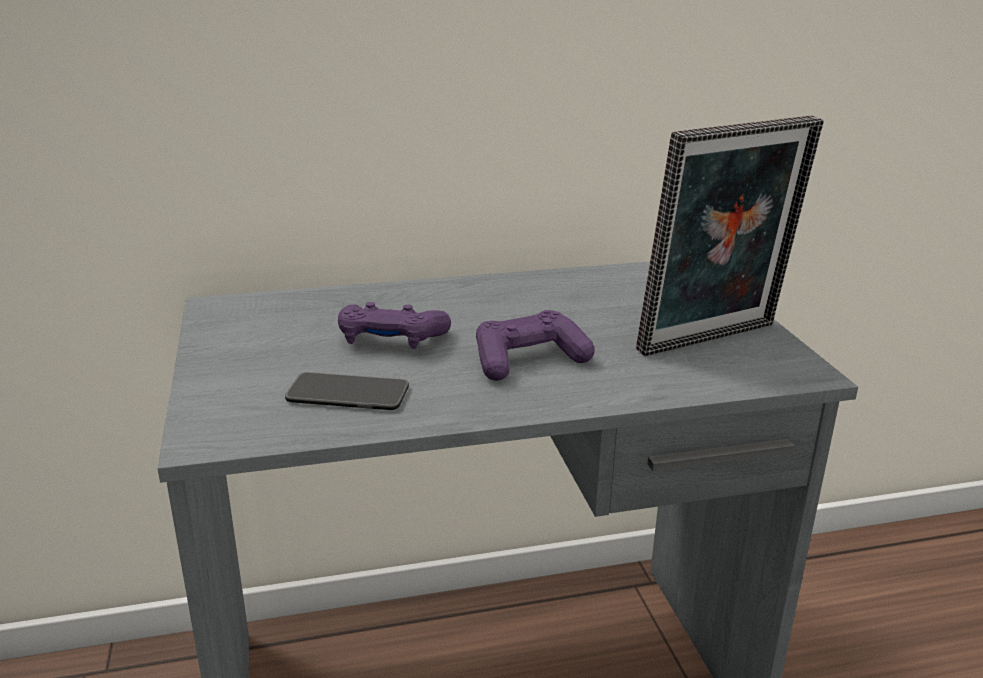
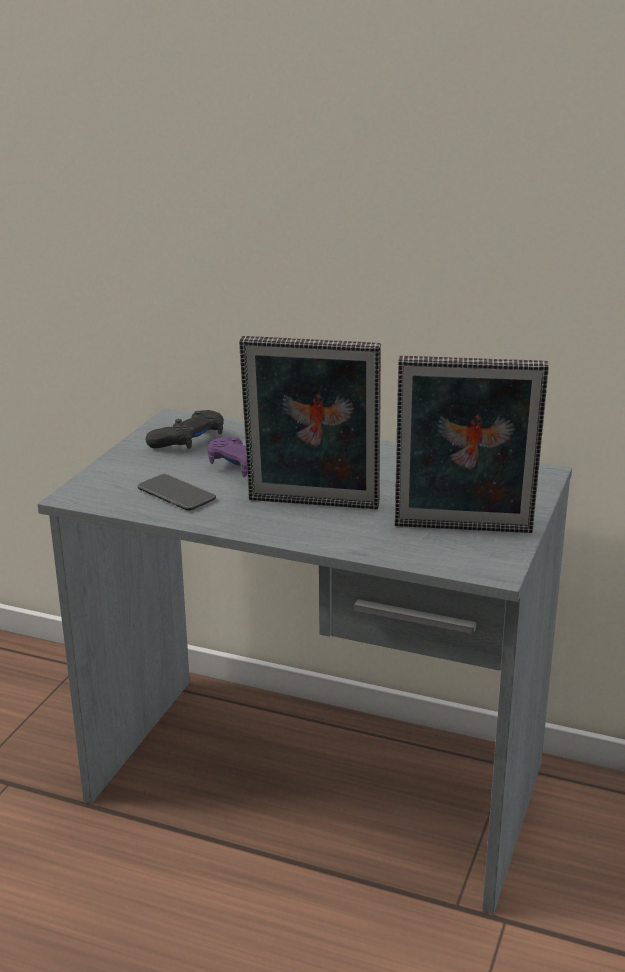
camera: 35 degrees right, 0 degrees up
purple game controller [476,310,594,381] -> picture frame [239,336,381,509]
none -> black game controller [146,410,224,448]

